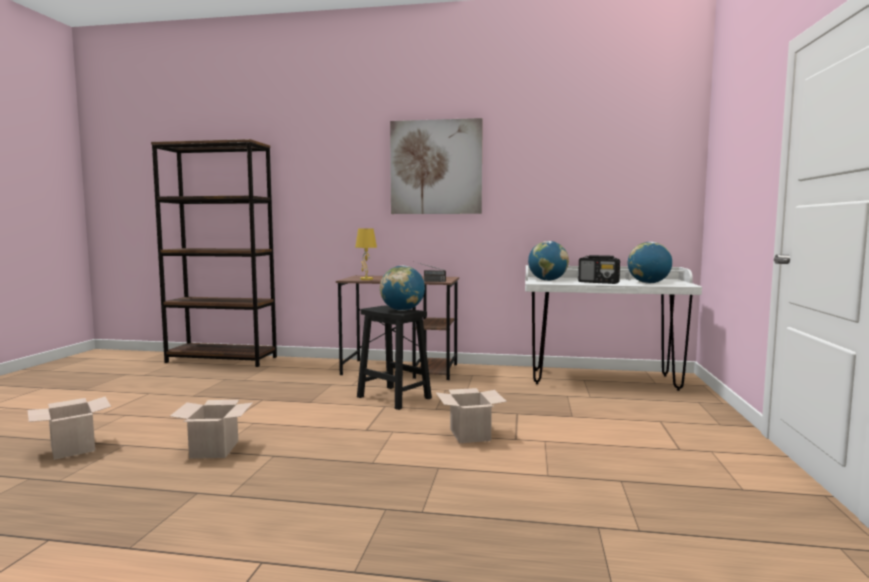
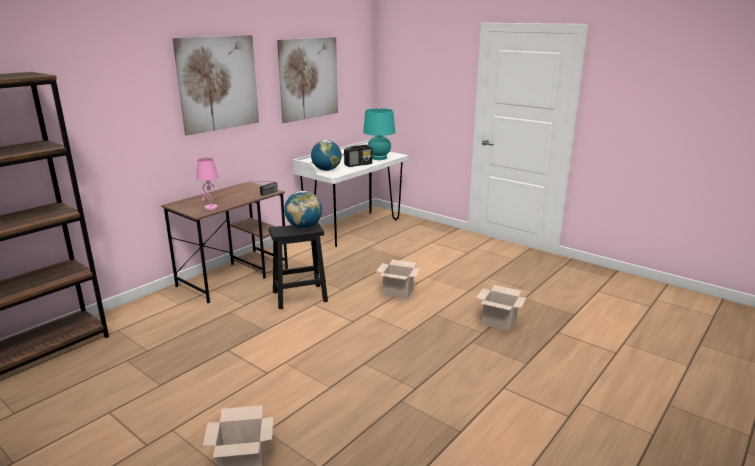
camera: 60 degrees left, 15 degrees up
cardboard box [169,400,252,459] -> cardboard box moved to [476,285,526,331]
yellow table lamp [355,228,377,280] -> pink table lamp [196,158,219,210]
globe [628,242,672,284] -> turquoise table lamp [363,108,395,160]
none -> picture [277,37,338,123]

